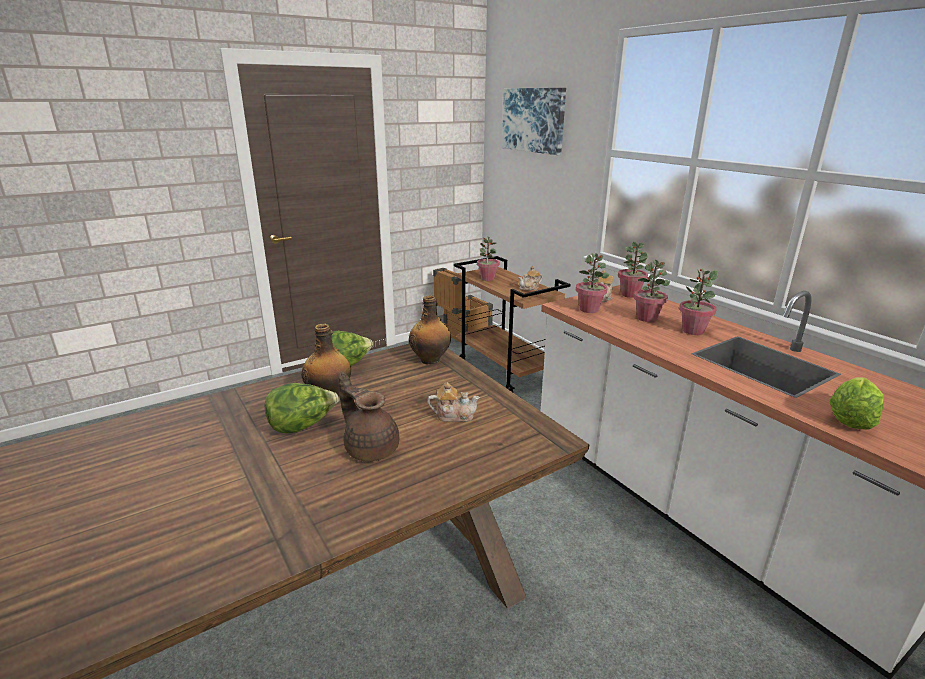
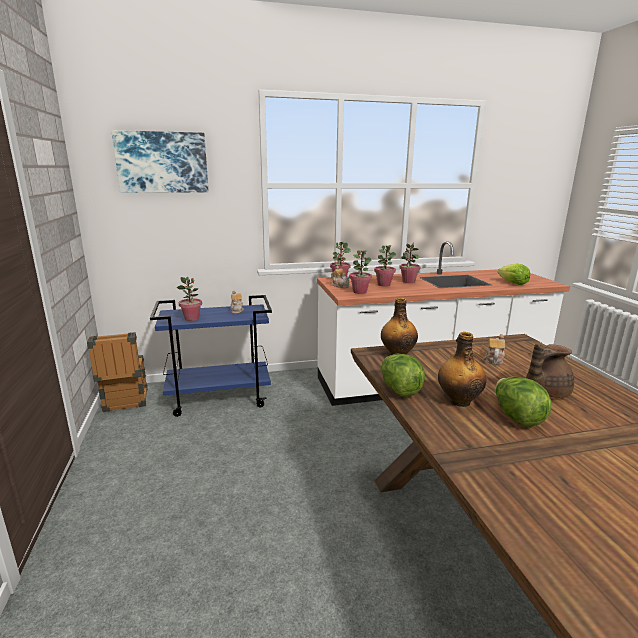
camera: 70 degrees left, 5 degrees down
brown cart [454,256,571,392] -> blue cart [150,295,272,417]

